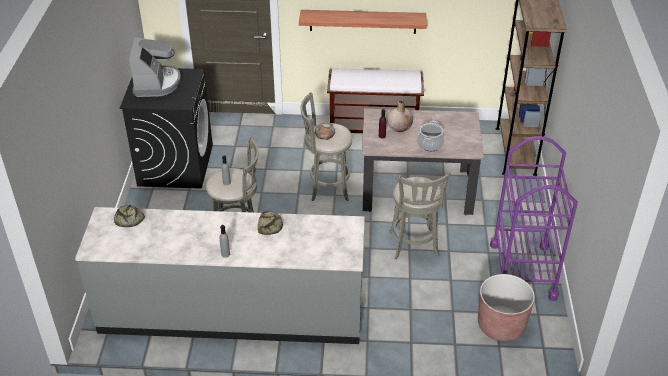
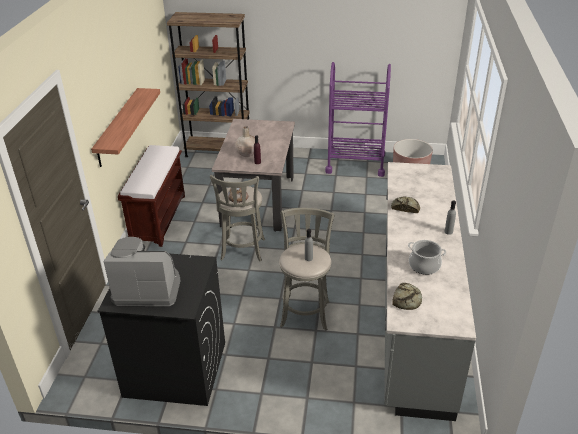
camera: 85 degrees left, 5 degrees down
grey stool [389,172,451,259] -> none
cooking pot [417,121,444,151] -> cooking pot moved to [408,240,446,275]

